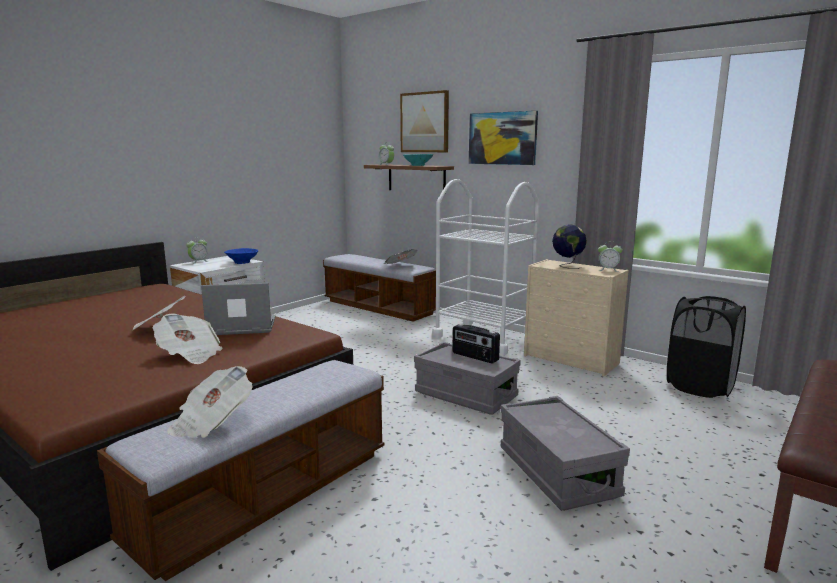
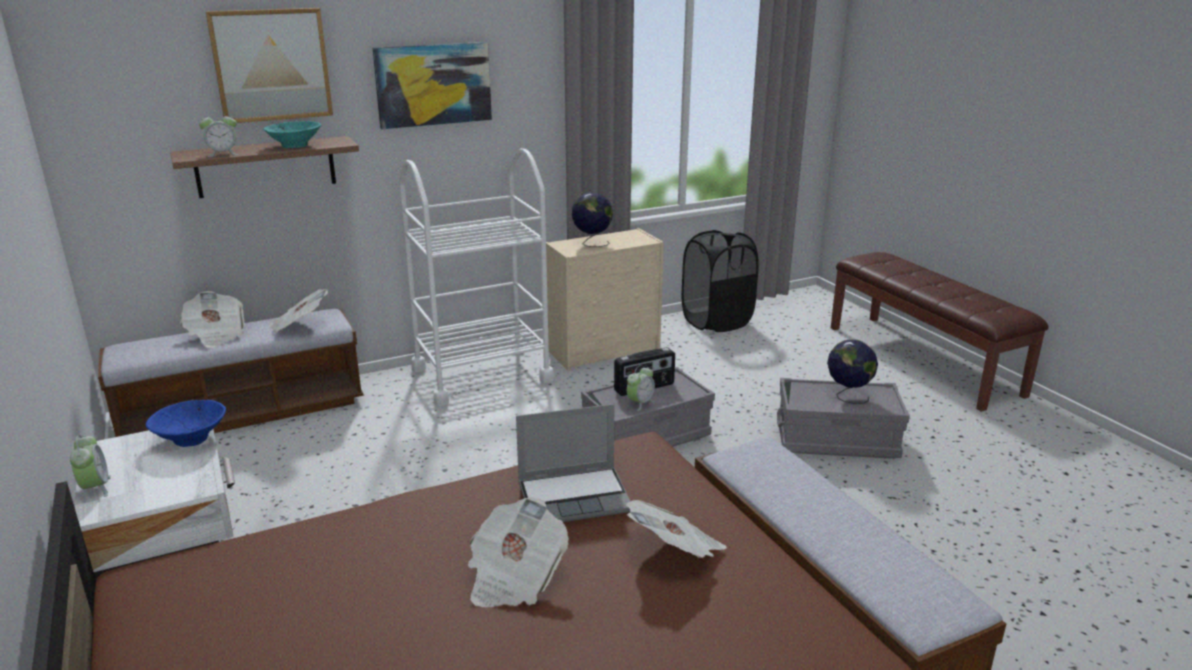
camera: 65 degrees left, 10 degrees up
newspaper [167,366,252,438] -> newspaper moved to [180,291,245,348]
laptop [201,283,275,335] -> laptop turned 120 degrees counterclockwise [516,404,631,522]
alarm clock [598,241,623,272] -> alarm clock moved to [627,365,655,411]
none -> globe [827,340,878,404]

